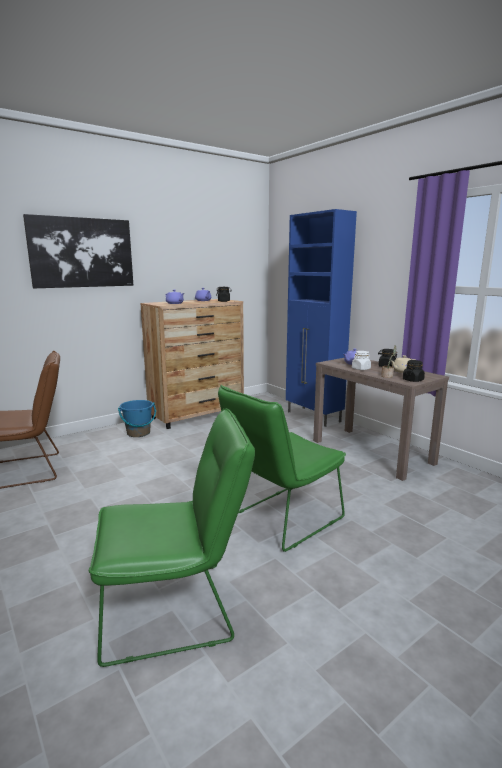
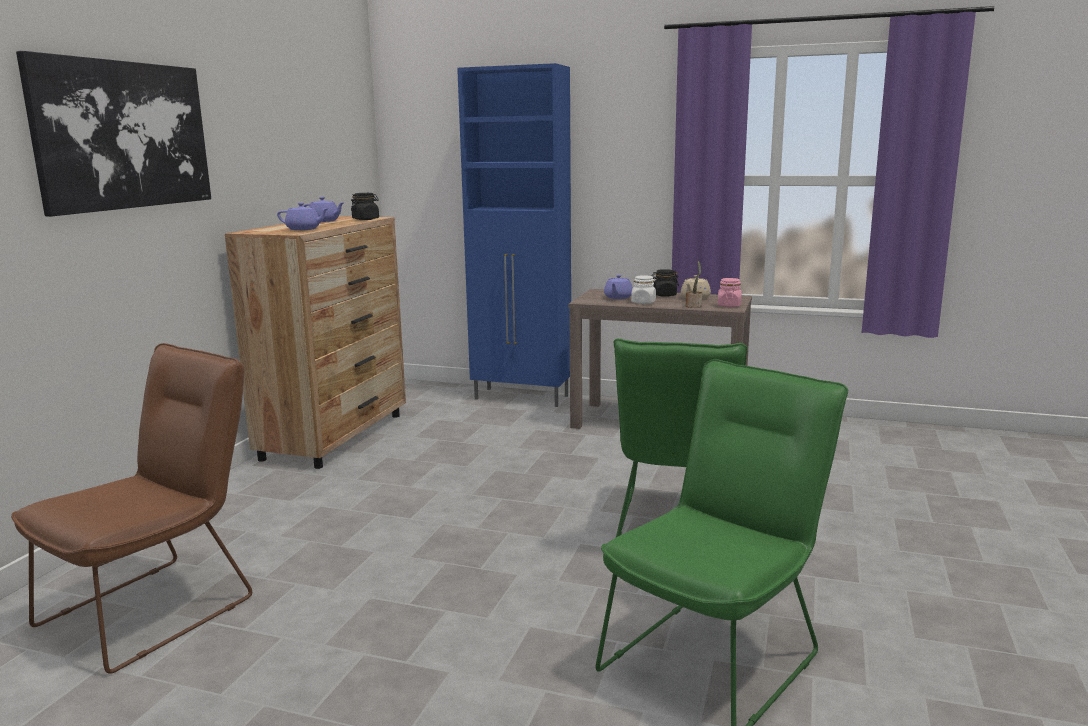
camera: 35 degrees left, 0 degrees up
blue bucket [118,400,156,437] -> none
black jar [403,360,425,382] -> pink jar [718,278,742,307]

